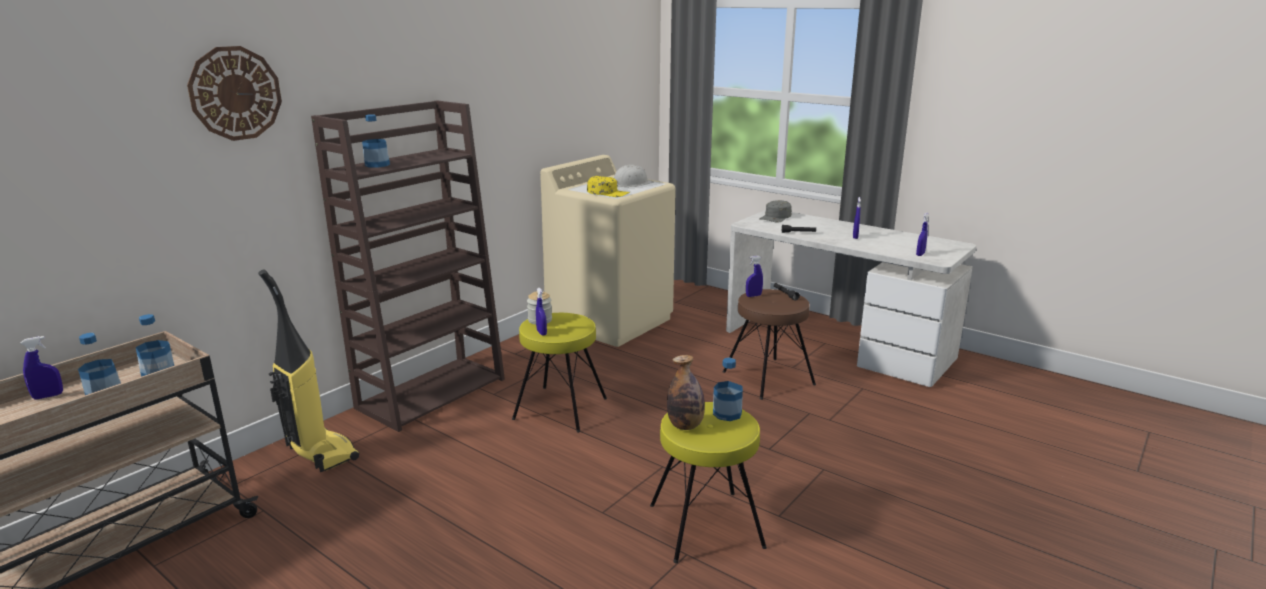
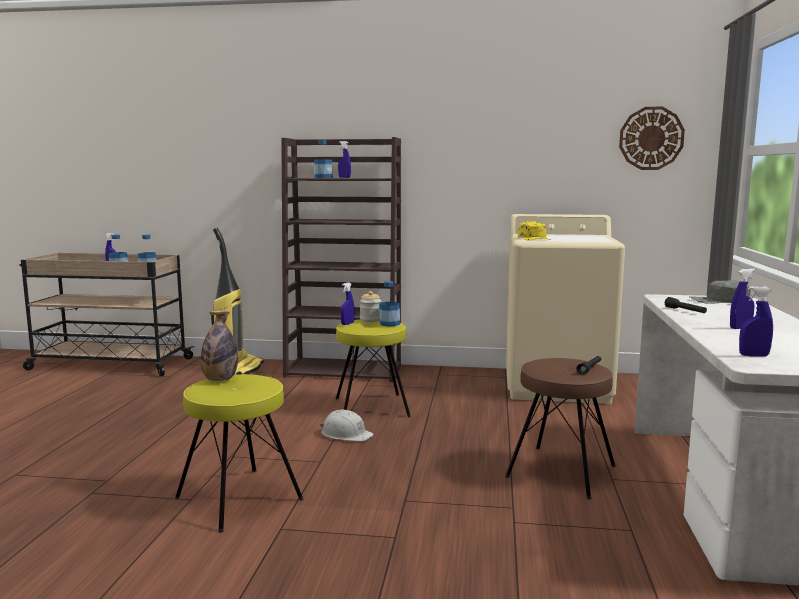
camera: 60 degrees right, 10 degrees down
wall clock [187,46,282,141] -> wall clock moved to [619,107,685,170]
white hard hat [614,165,654,187] -> white hard hat moved to [320,410,374,442]
bottle [713,357,743,421] -> bottle moved to [379,281,400,326]
blue spray bottle [746,256,763,297] -> blue spray bottle moved to [338,141,351,178]

